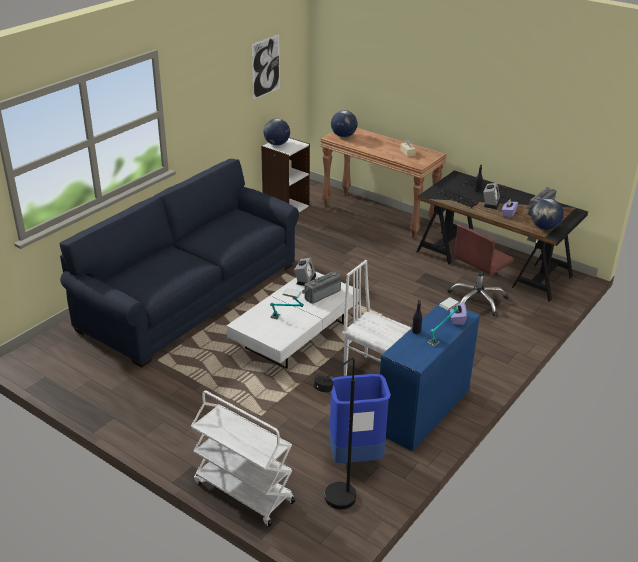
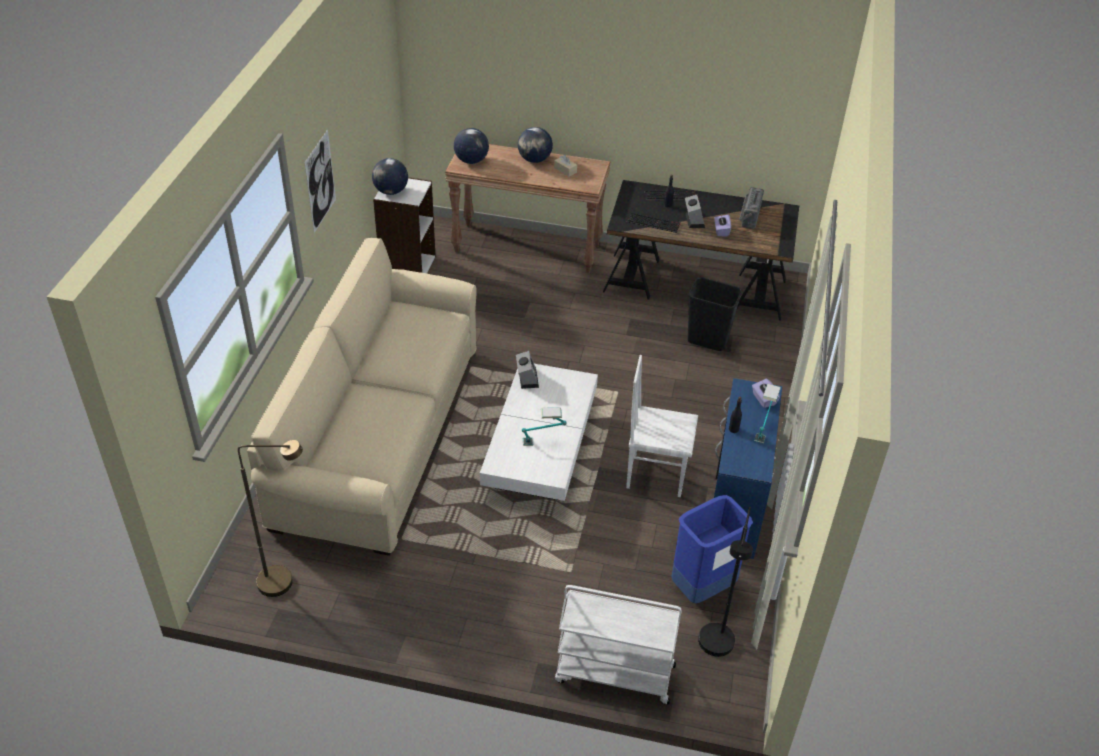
camera: 25 degrees left, 10 degrees up
blue sofa [60,159,299,368] -> beige sofa [247,238,477,556]
picture [252,34,280,100] -> picture moved to [304,129,336,233]
radio [302,271,341,304] -> none
brown office chair [447,224,514,316] -> black trash can [688,277,742,351]
globe [531,199,564,230] -> globe moved to [518,127,553,163]
none -> brown floor lamp [238,440,303,597]

